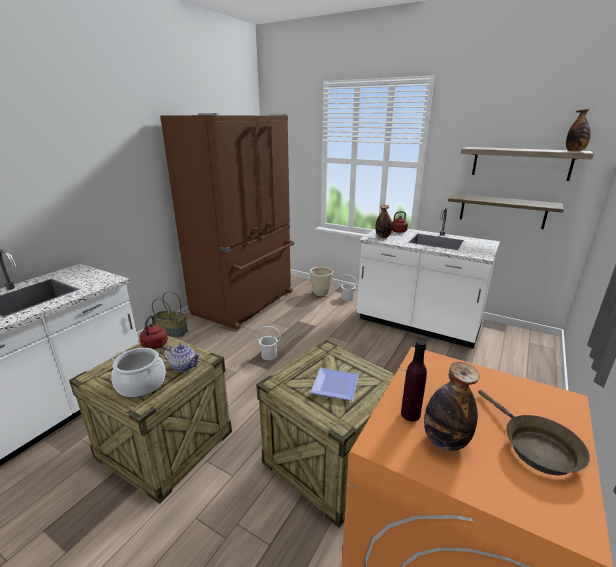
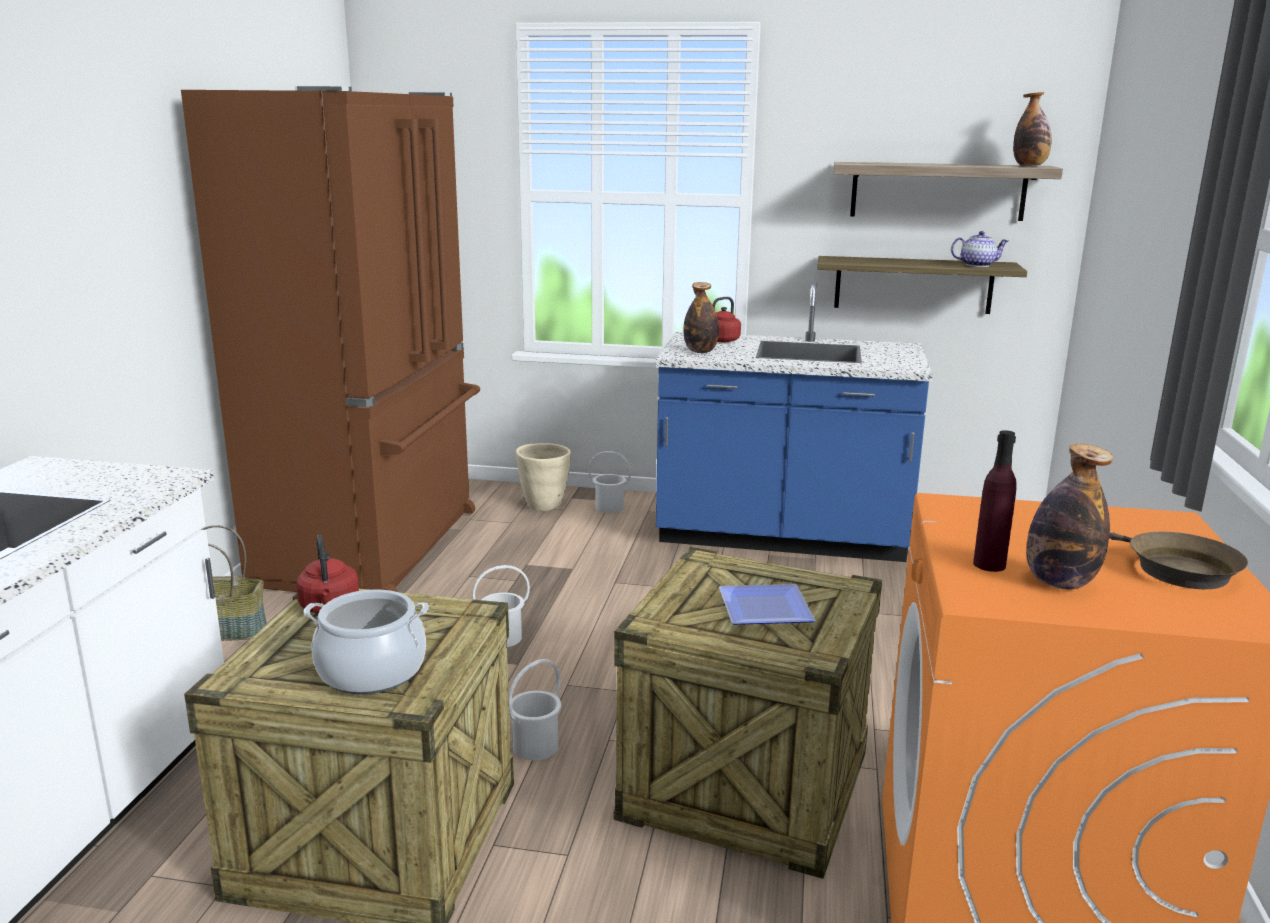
camera: 20 degrees left, 5 degrees down
teapot [163,345,201,372] -> teapot moved to [951,231,1008,267]
white counter [357,207,500,349] -> blue counter [656,281,933,562]
none -> white bucket [509,659,561,760]

